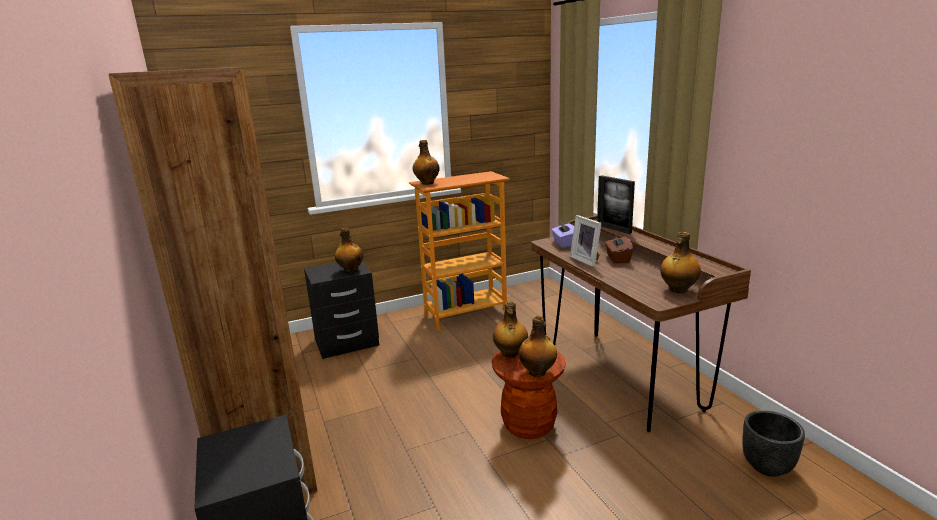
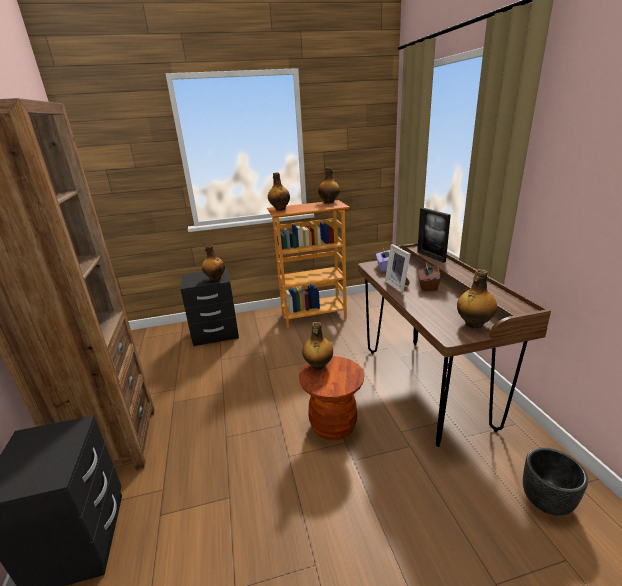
camera: 10 degrees right, 5 degrees up
bottle [519,316,557,377] -> bottle moved to [318,167,340,204]

